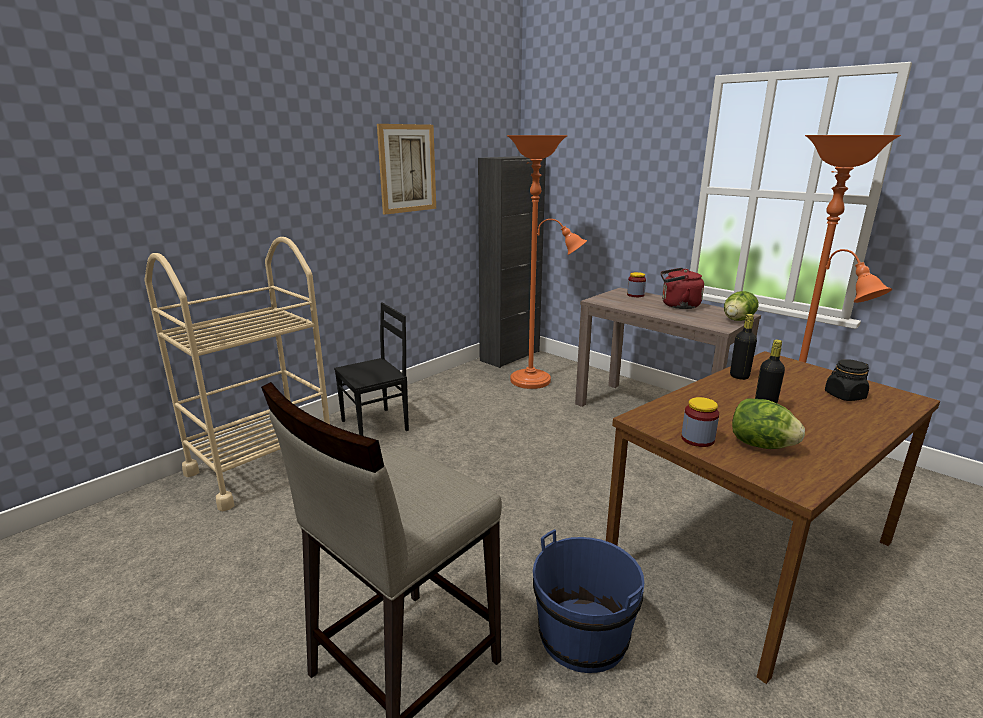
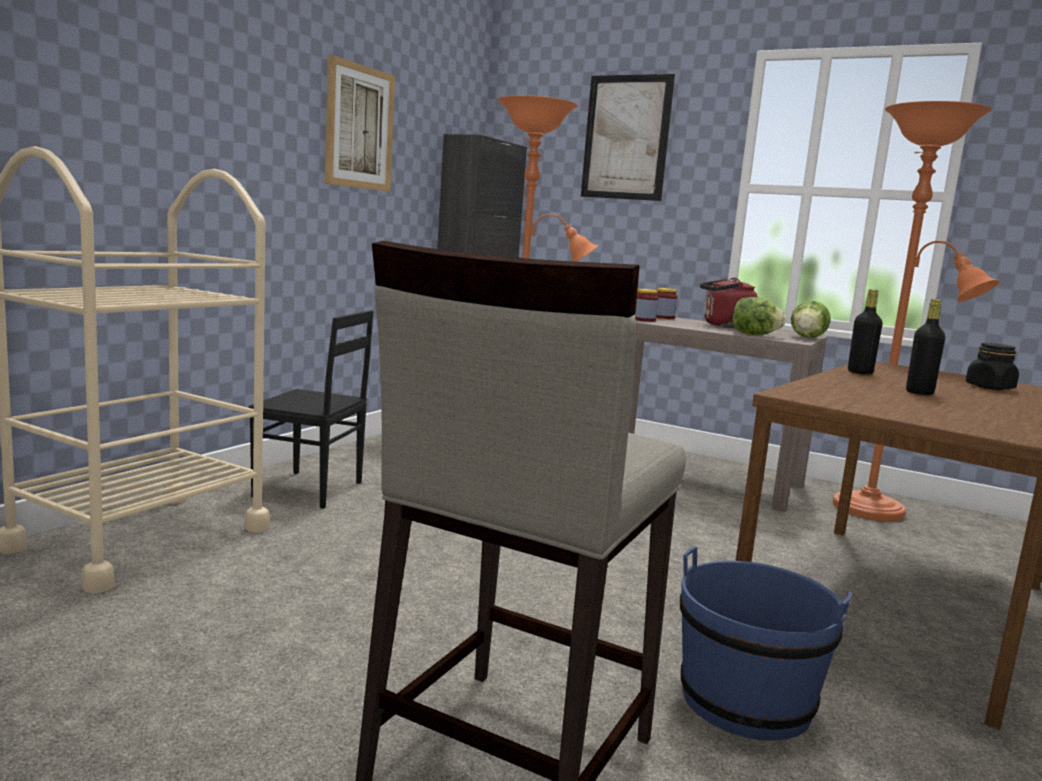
camera: 15 degrees left, 10 degrees down
black chair [334,303,409,436] -> black chair turned 60 degrees clockwise [249,310,374,509]
jar [681,397,719,447] -> jar moved to [634,289,658,322]
lettuce [732,398,805,449] -> lettuce moved to [733,297,786,335]
none -> picture [581,74,675,201]

